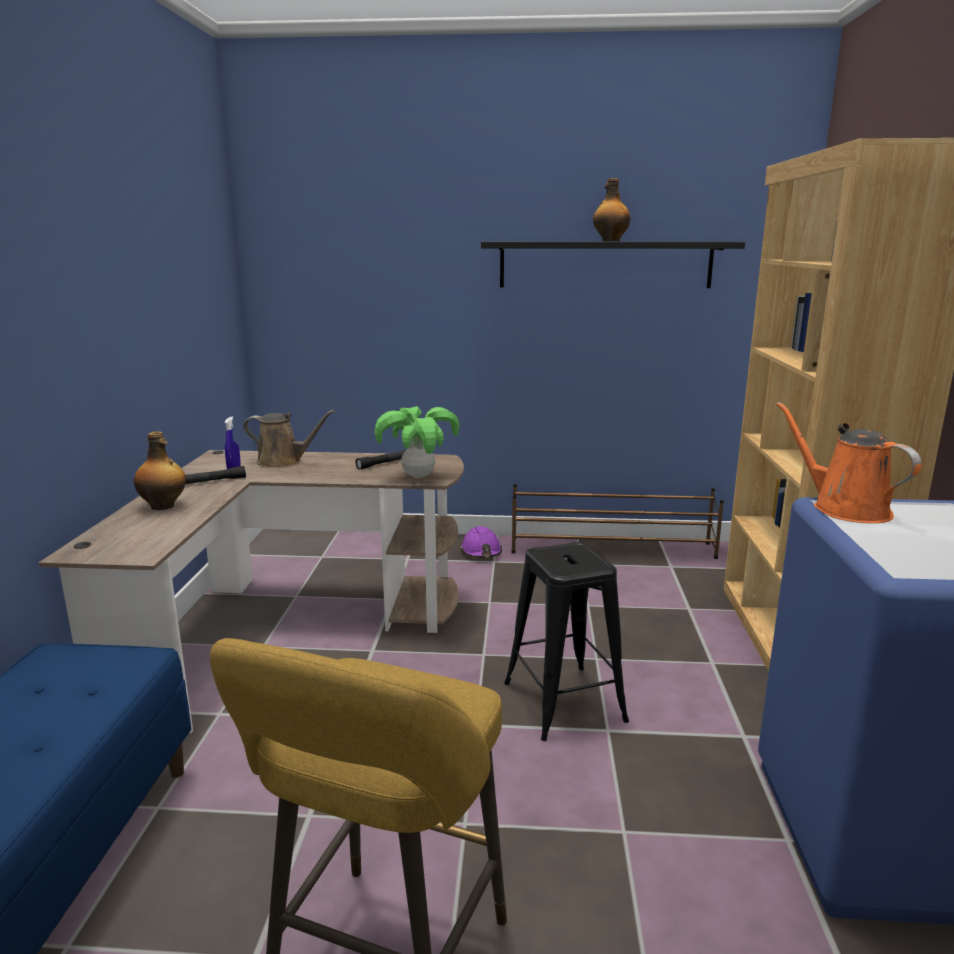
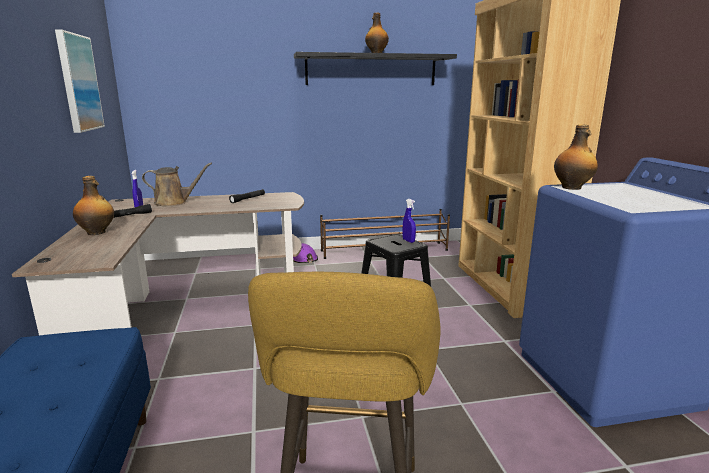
camera: 15 degrees left, 0 degrees up
potted plant [374,406,460,478] -> none
orange watering can [776,402,922,523] -> bottle [554,124,598,190]
none -> picture [55,29,105,133]
none -> blue spray bottle [403,199,416,243]

